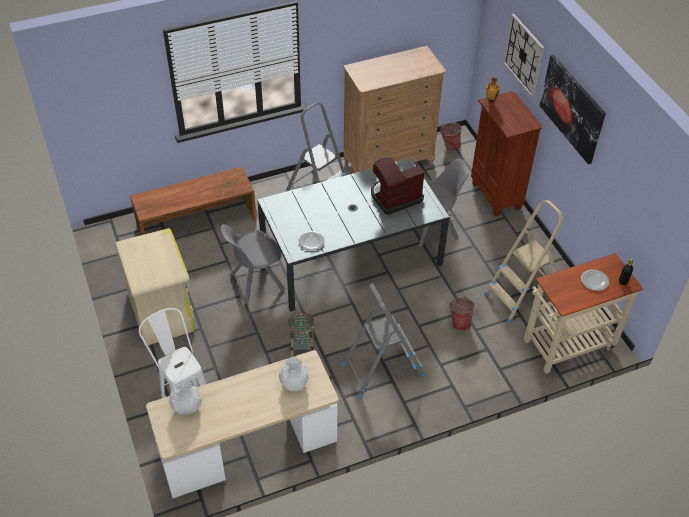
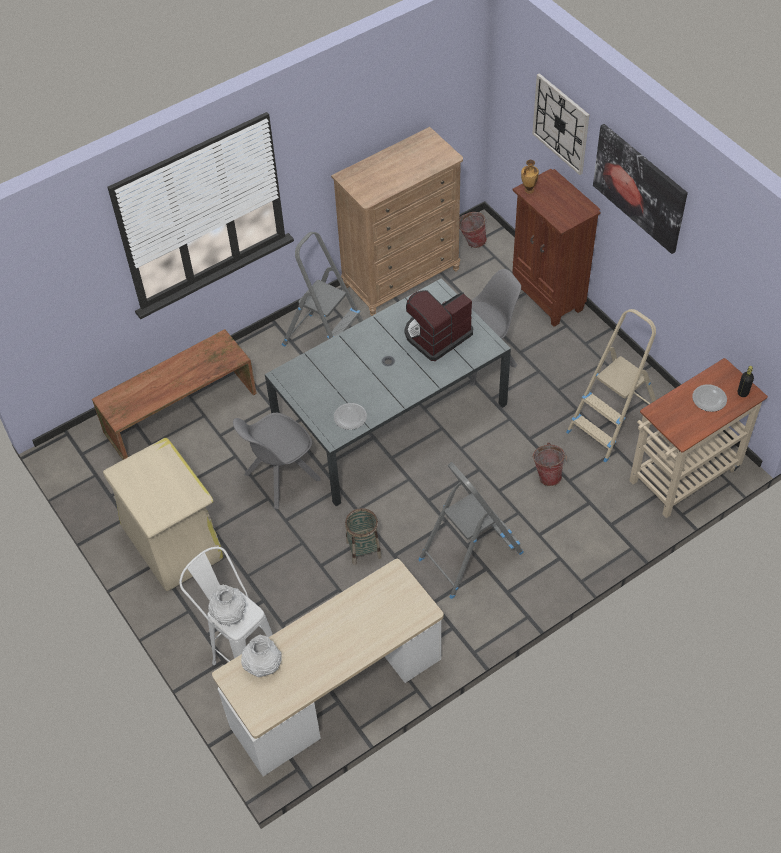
camera: 10 degrees left, 5 degrees up
white vase [279,357,309,392] -> white vase moved to [208,585,246,626]

